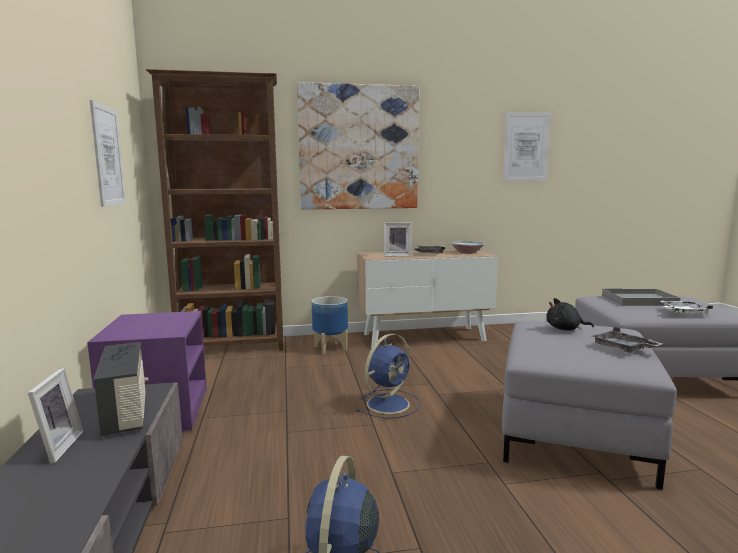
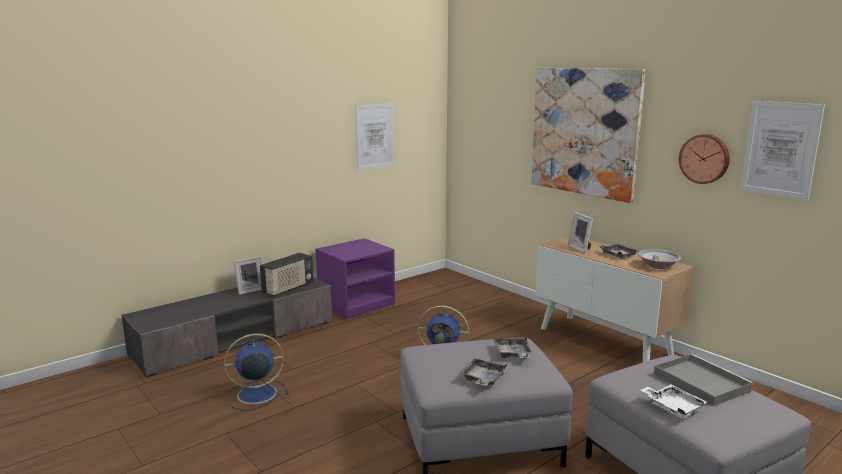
camera: 60 degrees right, 5 degrees up
brown bookcase [146,69,283,351] -> none
planter [312,296,348,354] -> none
black plush toy [546,298,594,331] -> grey tray [494,336,532,359]
none -> wall clock [679,134,730,184]

